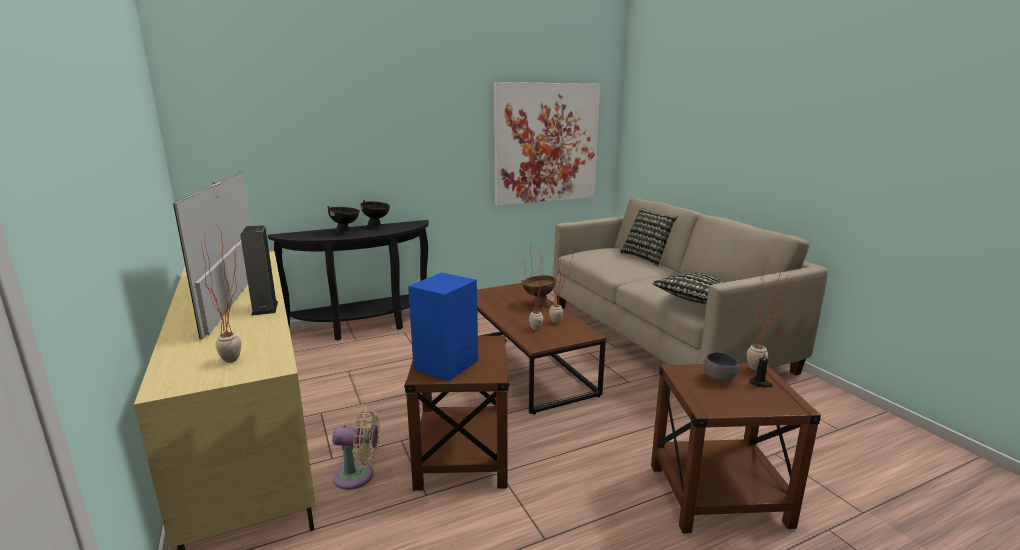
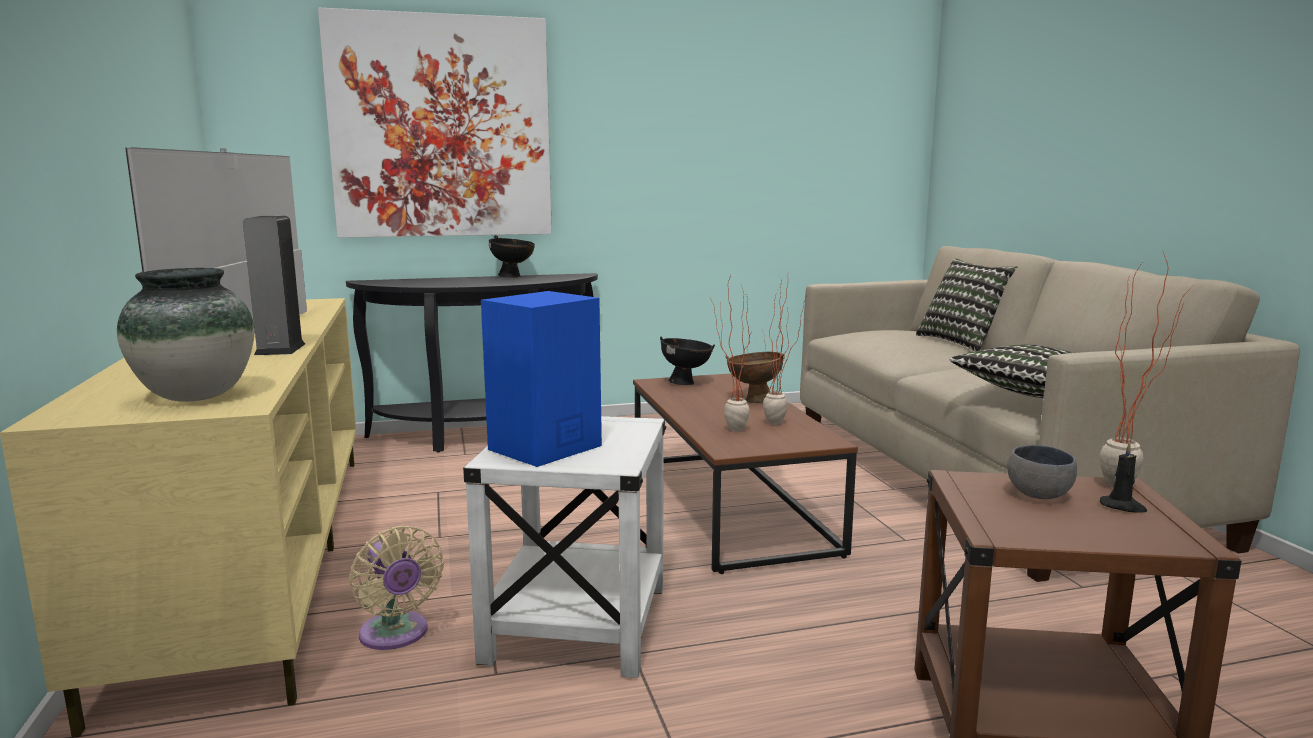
camera: 10 degrees right, 5 degrees down
potted plant [201,223,241,363] -> vase [117,268,254,402]
black bowl [328,206,360,234] -> black bowl moved to [660,337,715,385]
beige fan [332,409,380,490] -> beige fan turned 45 degrees clockwise [349,526,444,650]
brown side table [404,335,510,491] -> white side table [463,416,666,678]
picture [494,82,601,206] -> picture moved to [318,7,552,238]

